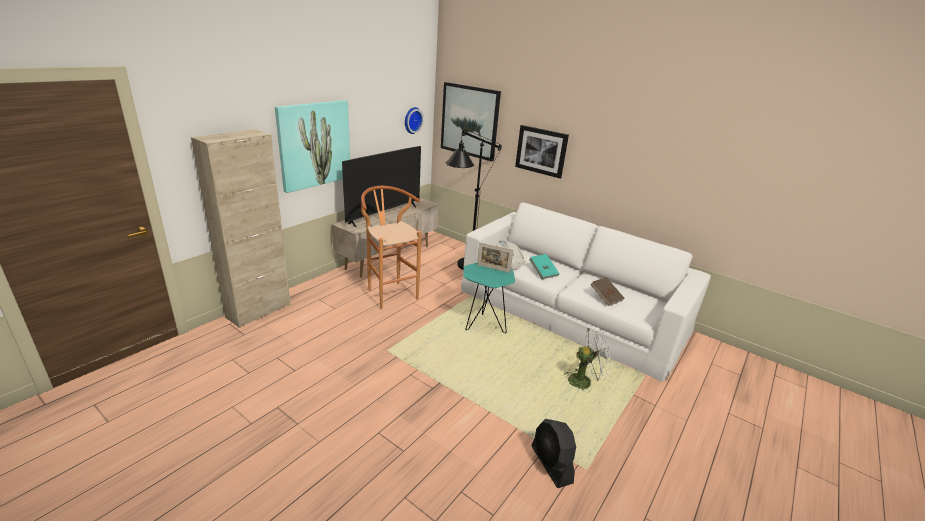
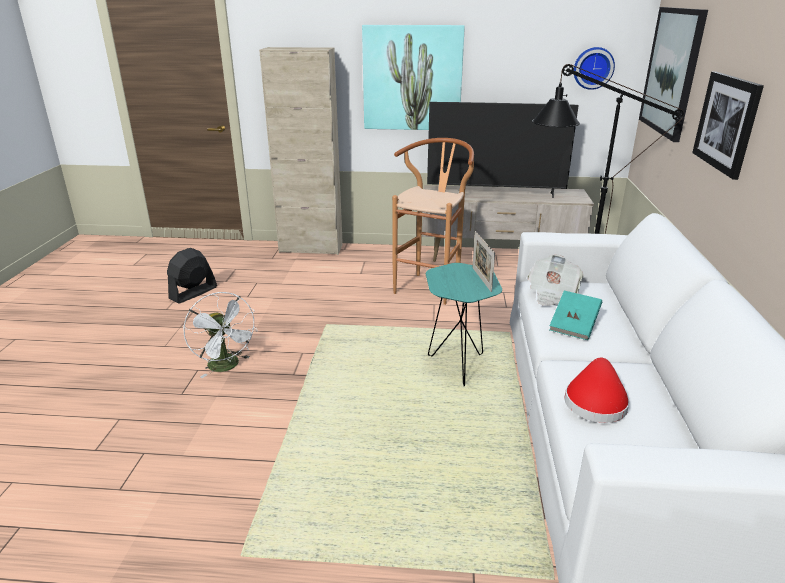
camera: 60 degrees right, 0 degrees up
black fan [532,419,576,488] -> black fan moved to [167,248,217,304]
white fan [563,327,611,390] -> white fan moved to [183,292,258,378]
brown book [590,277,624,306] -> red hat [565,357,630,423]

